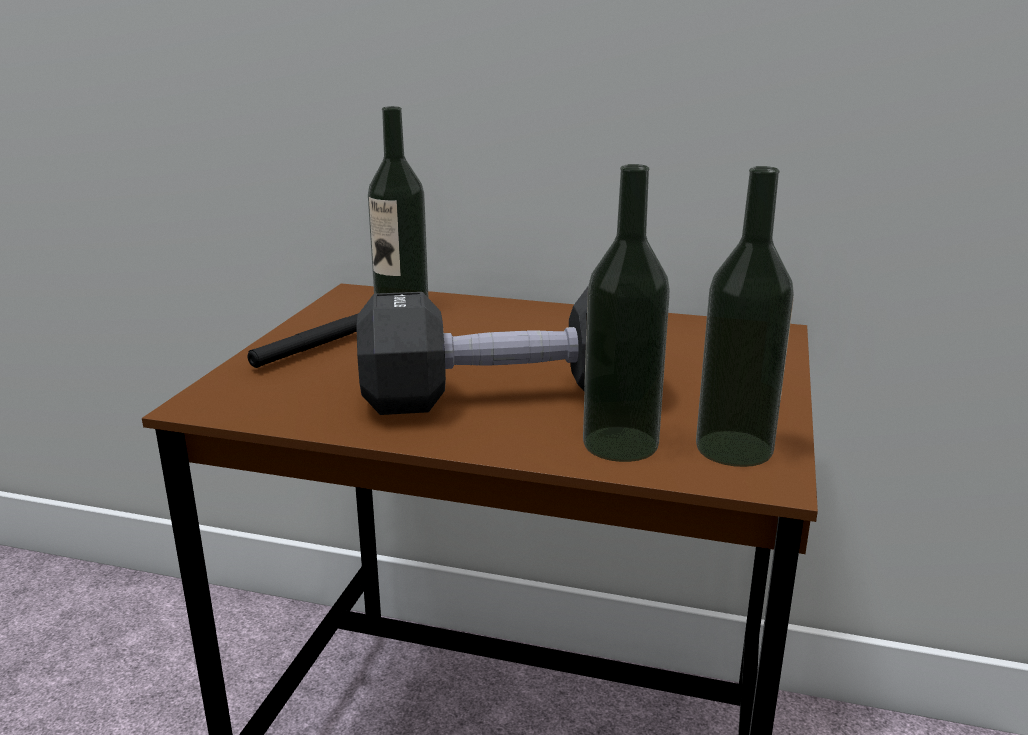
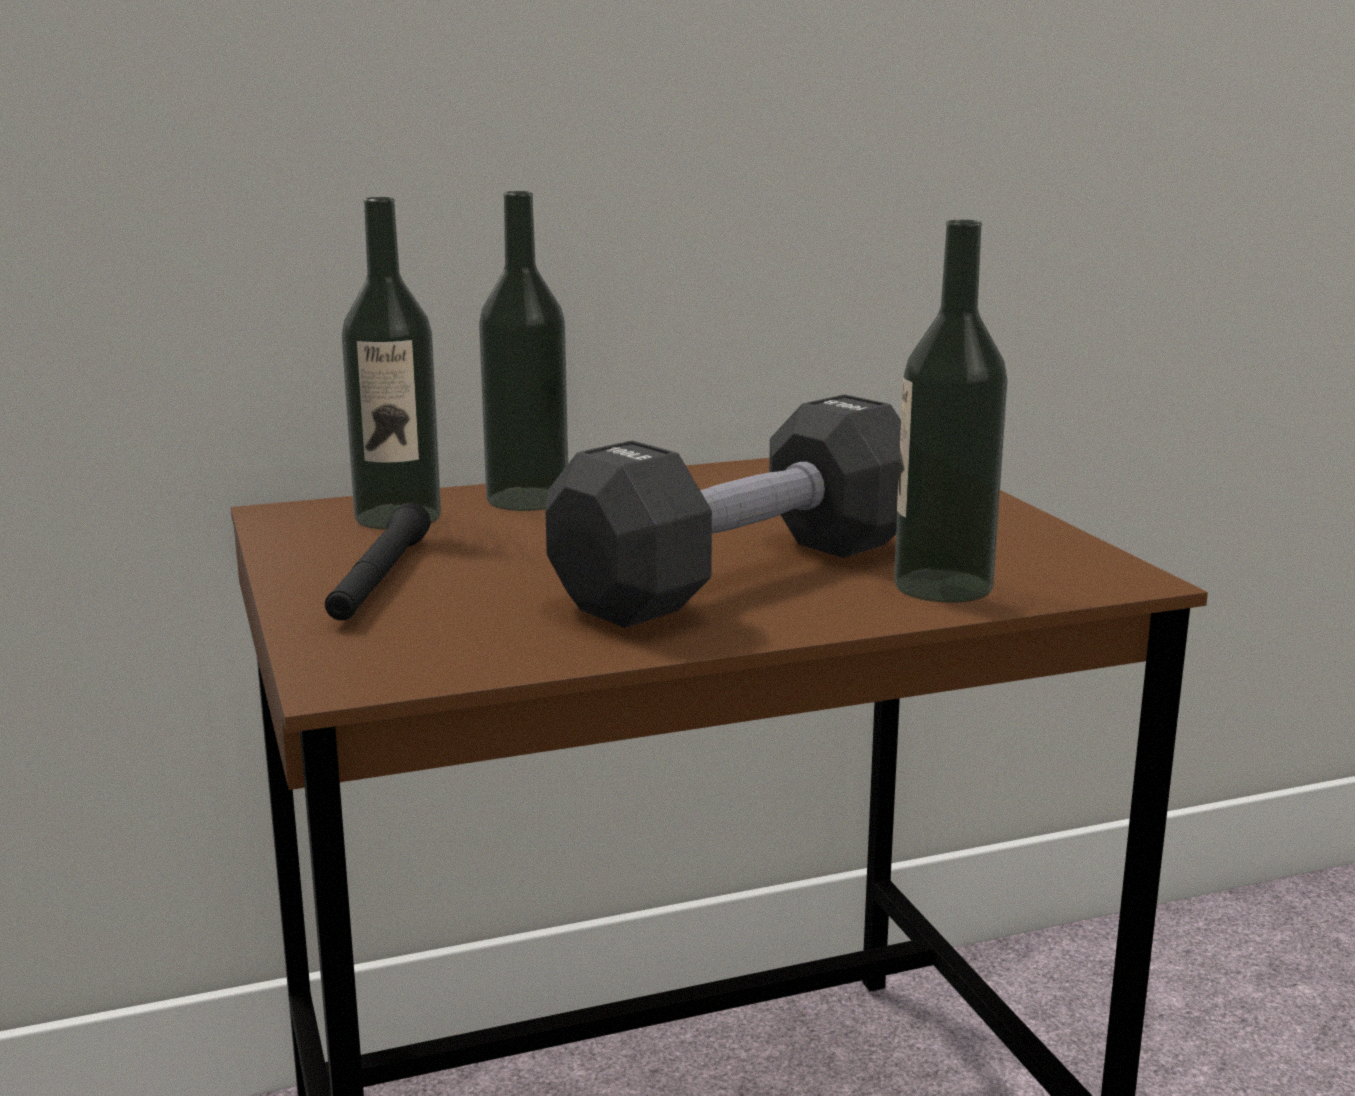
camera: 35 degrees left, 5 degrees down
bottle [696,166,794,467] -> bottle moved to [479,191,568,511]

